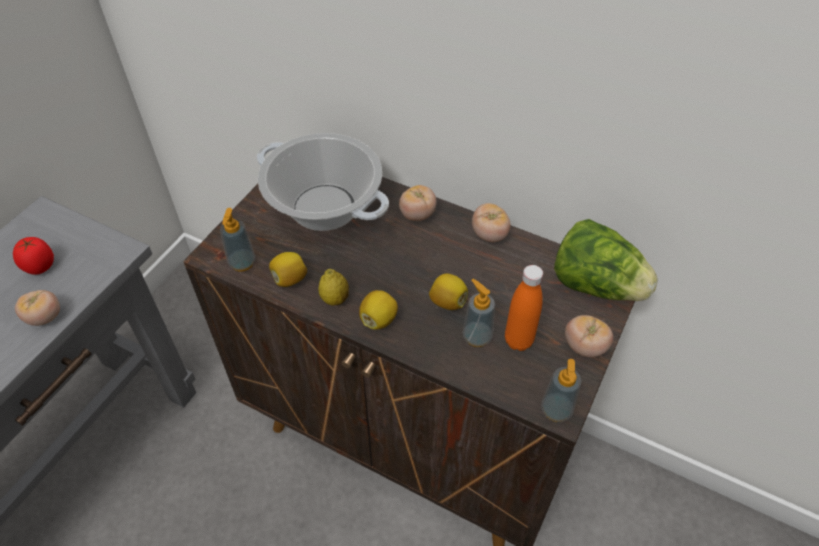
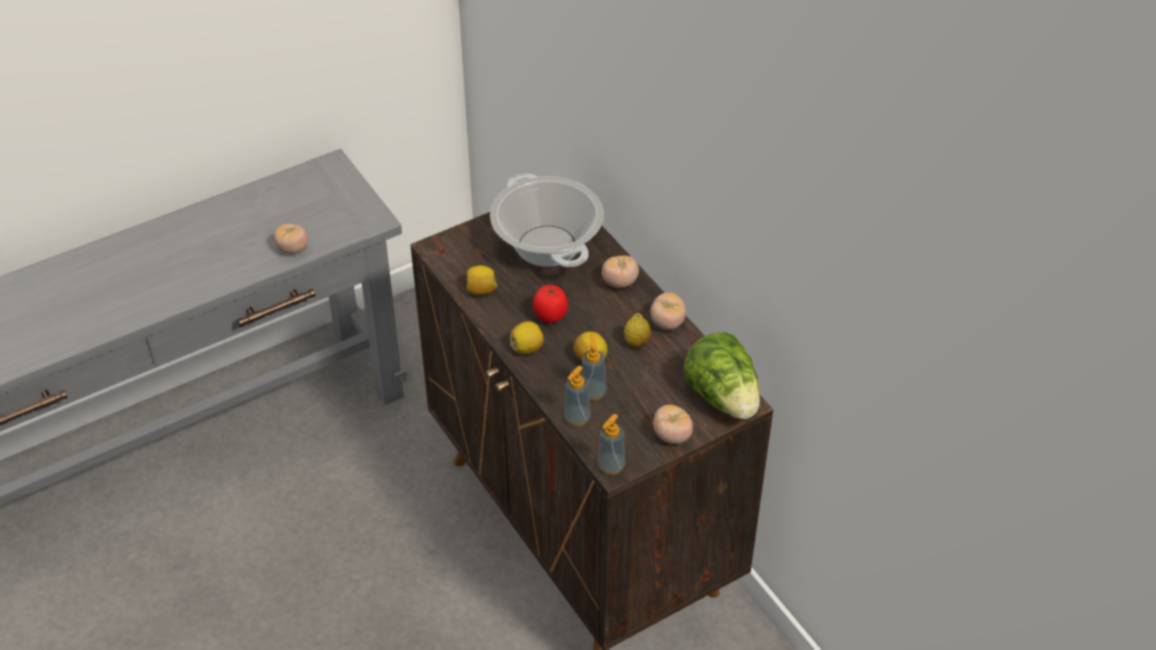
camera: 30 degrees right, 5 degrees down
tomato [13,237,54,275] -> tomato moved to [533,285,568,323]
soap dispenser [220,208,255,272] -> soap dispenser moved to [564,366,591,426]
lemon [319,269,349,306] -> lemon moved to [624,313,651,348]
orange bottle [505,265,543,351] -> none

